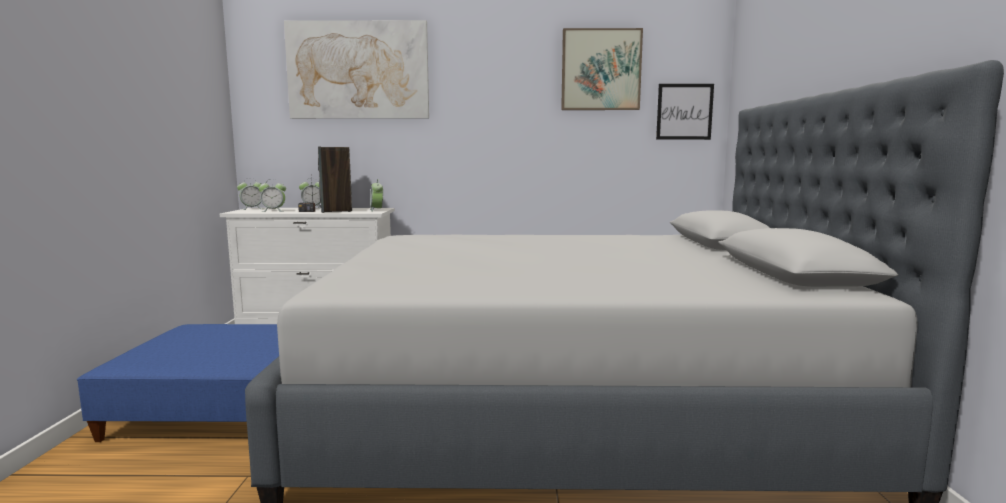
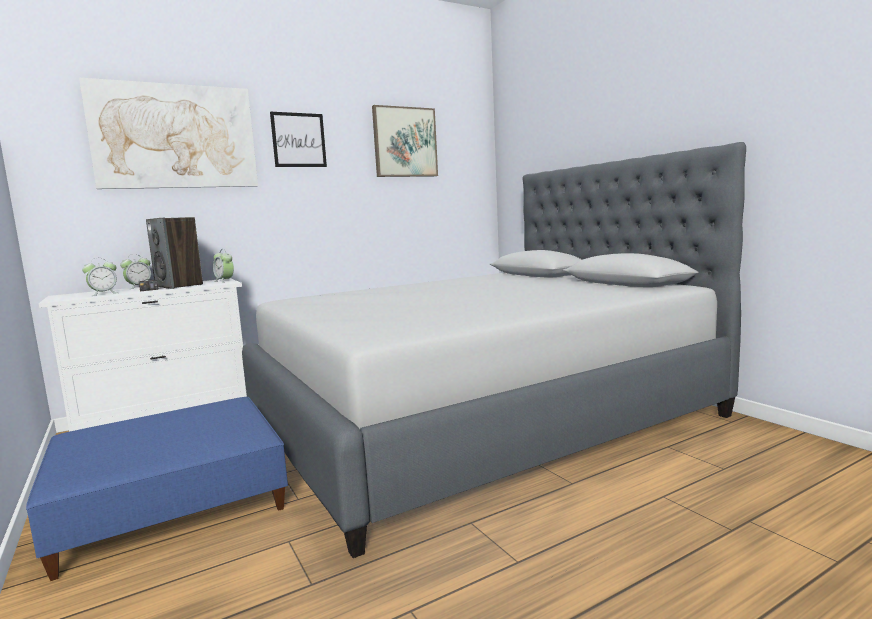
camera: 30 degrees left, 0 degrees up
alarm clock [237,178,262,210] -> none
picture [656,84,714,140] -> picture moved to [270,112,327,167]

